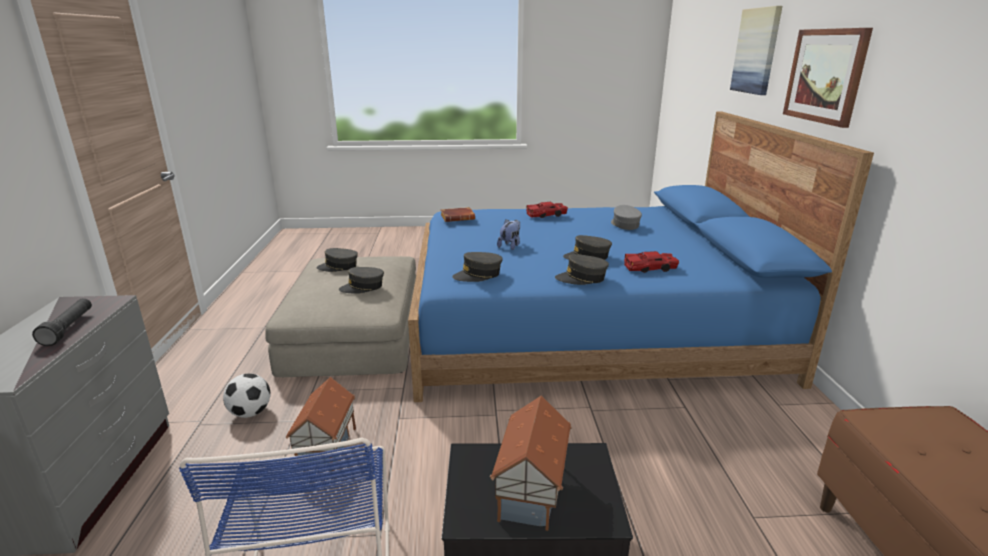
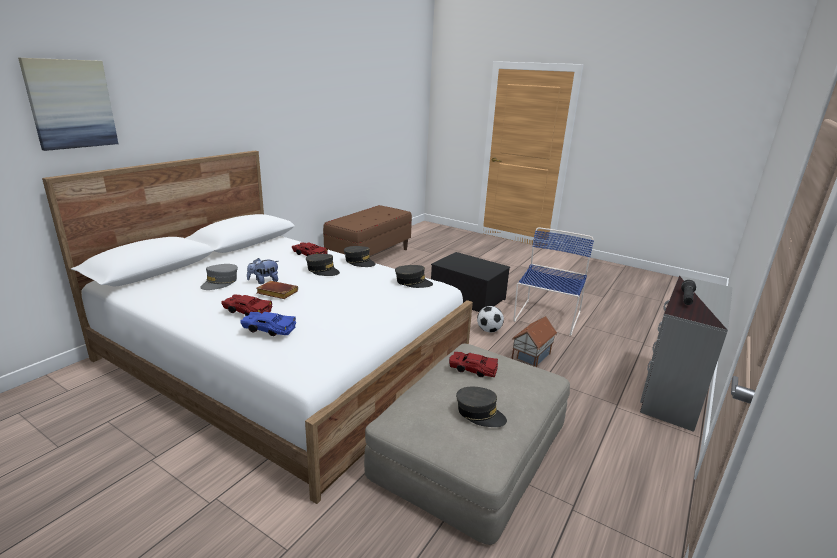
camera: 145 degrees left, 0 degrees up
football [223,373,270,418] -> football moved to [477,306,504,332]
grey cap [339,267,384,294] -> red toy car [449,352,498,377]
blue bed [408,112,874,402] -> white bed [42,151,473,504]
brown book [441,207,475,222] -> brown book moved to [256,281,298,299]
toy house [490,395,572,531] -> none
plush toy [497,219,520,250] -> plush toy moved to [247,258,278,284]
picture [783,28,873,128] -> none
none -> blue toy car [240,312,296,336]

